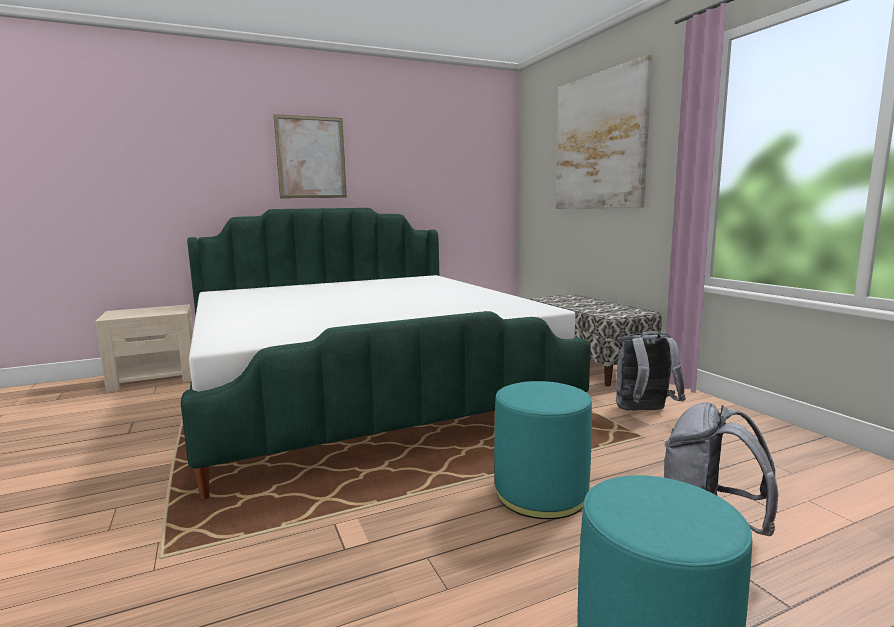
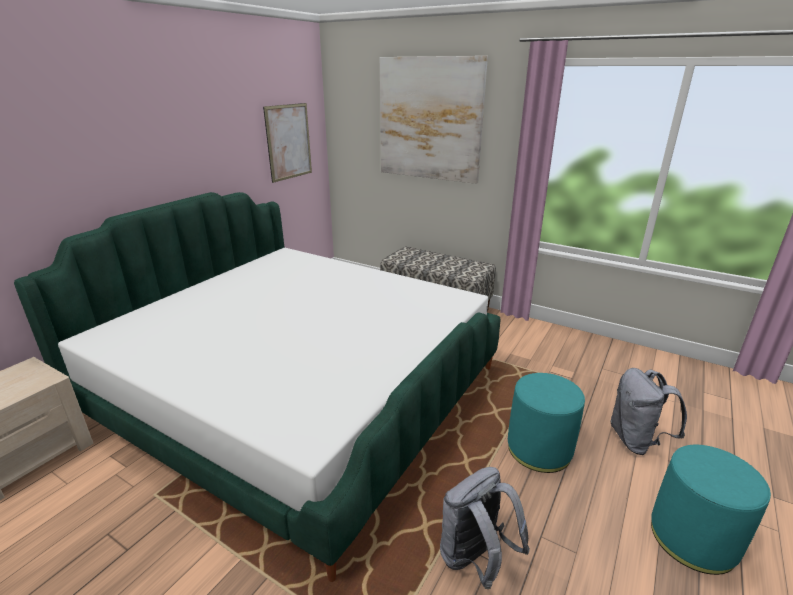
camera: 35 degrees left, 15 degrees up
picture [274,114,347,198] -> picture moved to [263,103,312,183]
grey backpack [616,331,686,410] -> grey backpack moved to [440,467,530,589]

